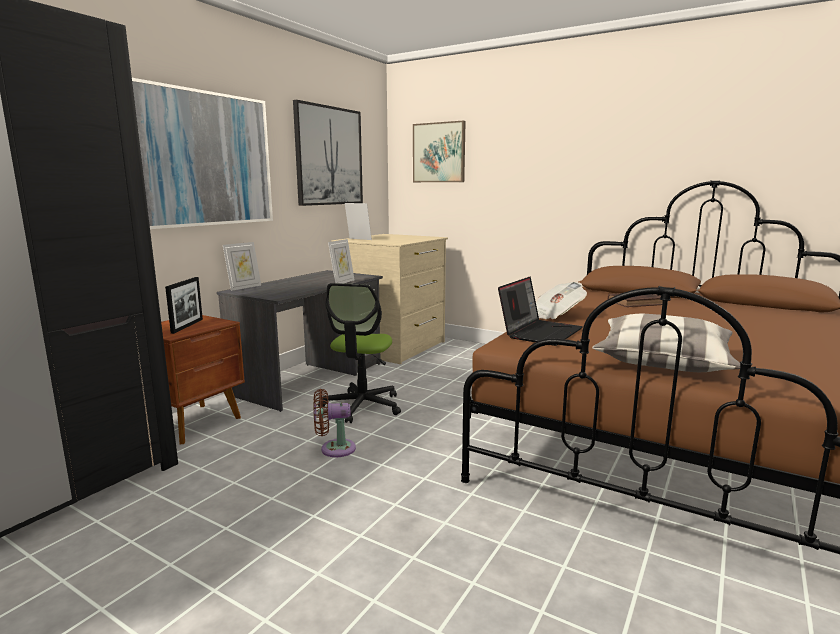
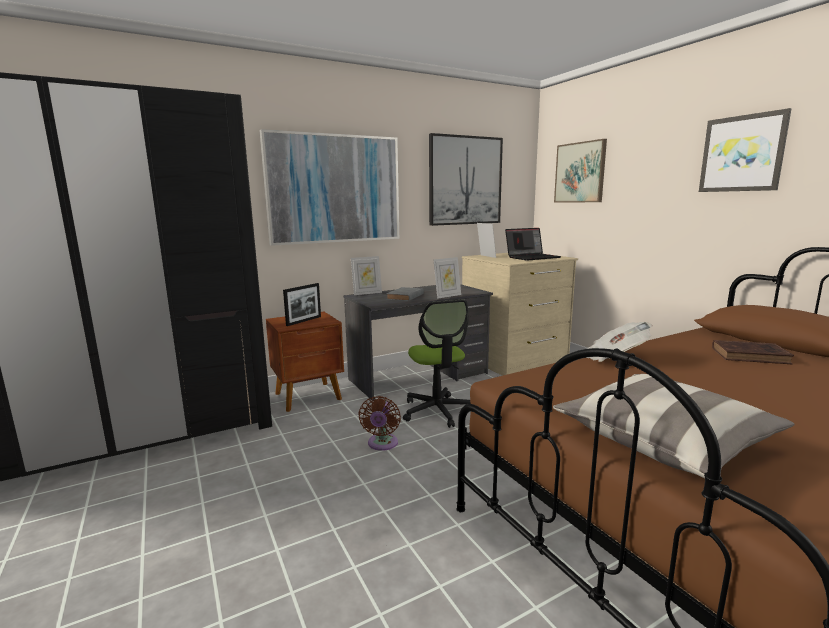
camera: 30 degrees right, 0 degrees up
brown fan [314,389,356,457] -> brown fan turned 105 degrees counterclockwise [358,396,401,451]
office chair [318,283,401,423] -> office chair turned 60 degrees counterclockwise [403,300,471,428]
laptop [498,277,583,346] -> laptop moved to [505,228,561,261]
none -> grey book [387,287,424,301]
none -> picture [699,108,792,192]

